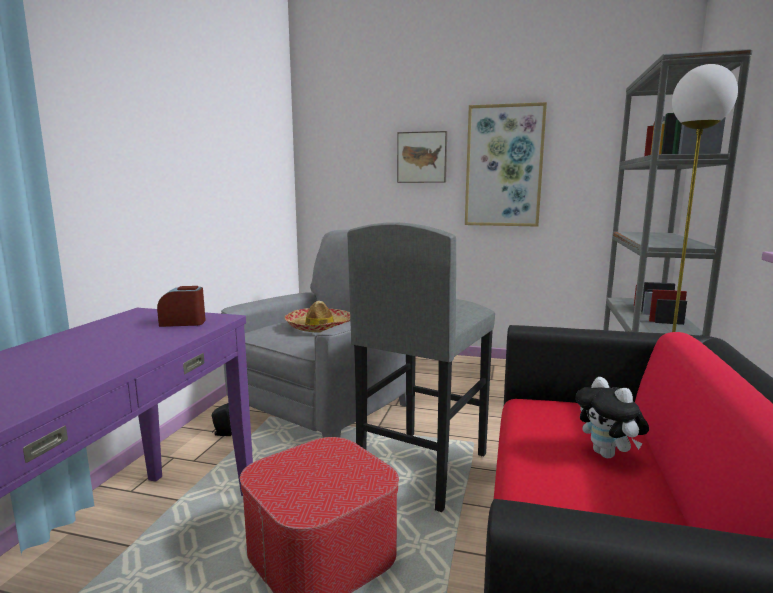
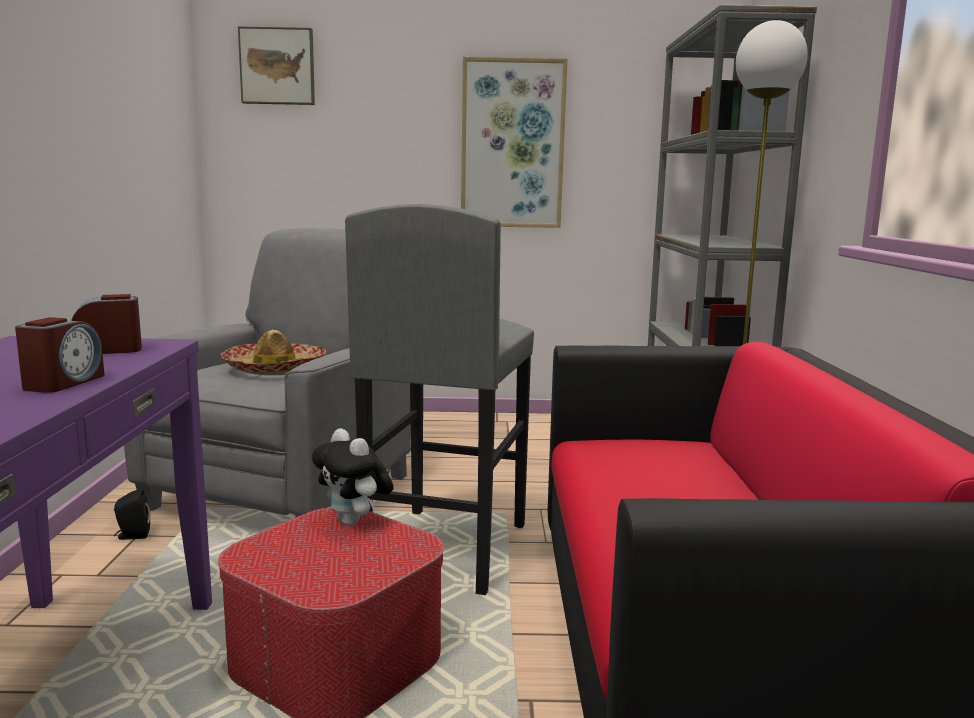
camera: 15 degrees left, 0 degrees up
picture [397,131,447,183] -> picture moved to [238,26,315,105]
plush toy [575,377,649,458] -> plush toy moved to [312,428,393,526]
none -> alarm clock [15,317,105,393]

